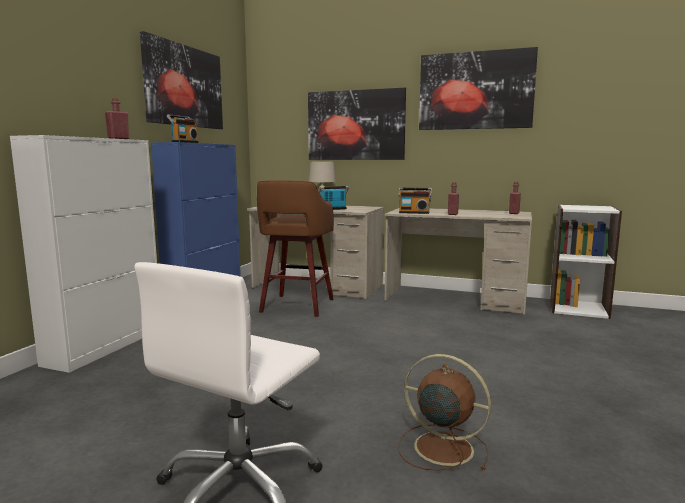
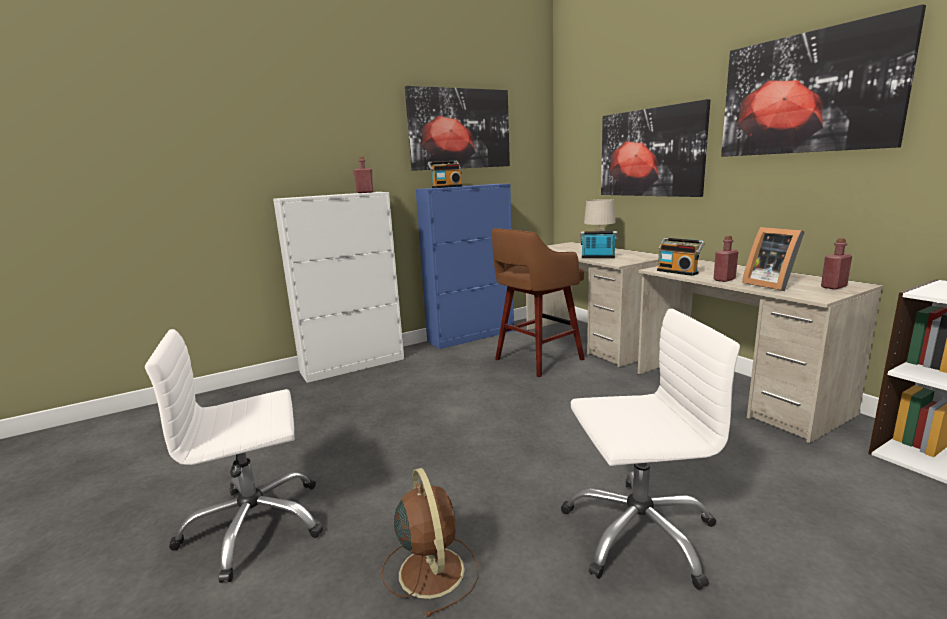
camera: 40 degrees right, 5 degrees up
none -> white office chair [561,309,740,590]
none -> picture frame [742,227,805,291]

